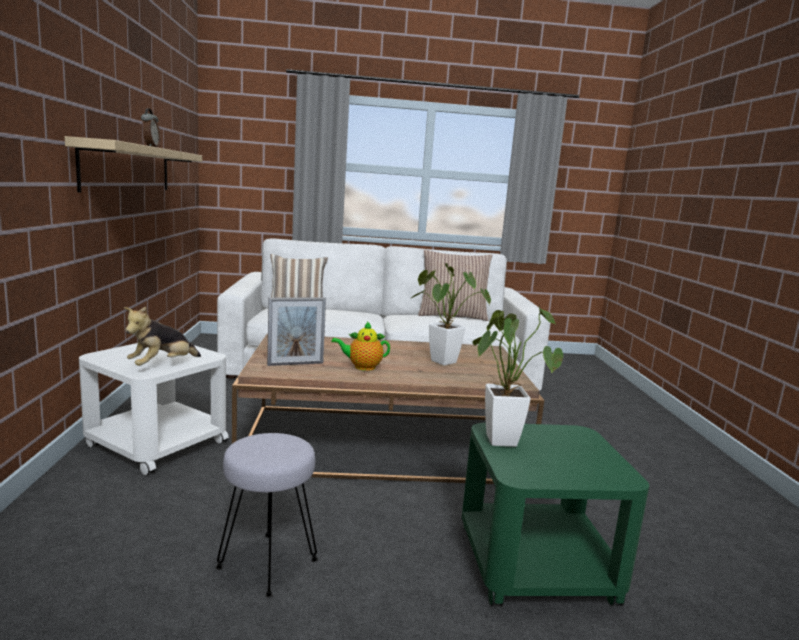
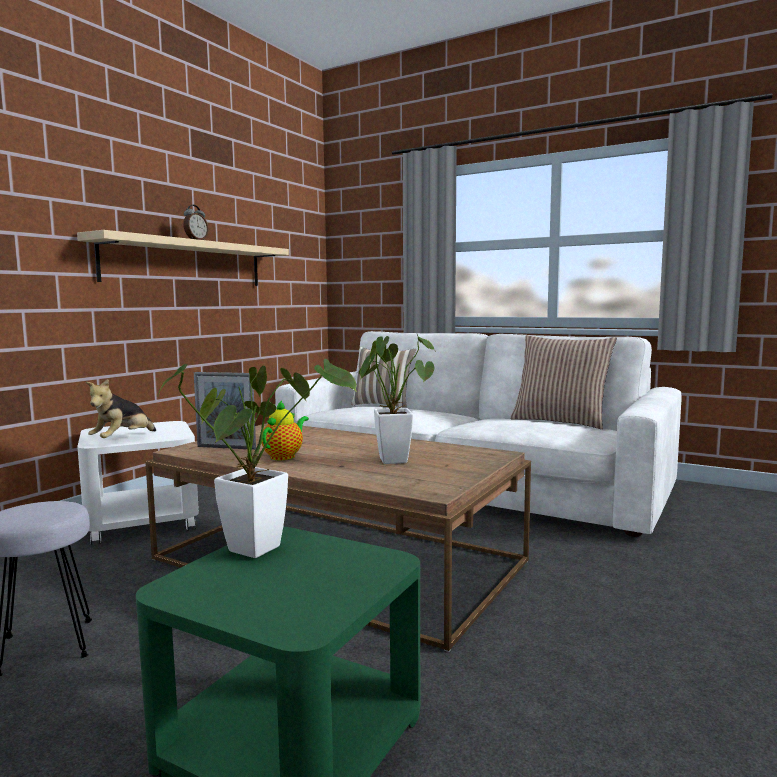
camera: 35 degrees right, 5 degrees down
plush toy [124,306,201,366] -> plush toy turned 45 degrees counterclockwise [86,379,156,438]
teapot [331,321,390,371] -> teapot turned 90 degrees clockwise [262,400,309,460]

